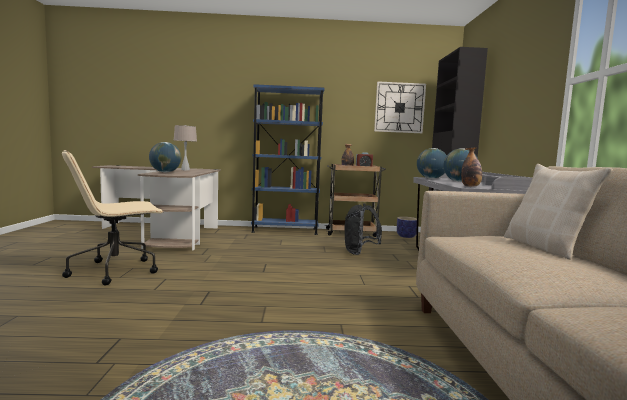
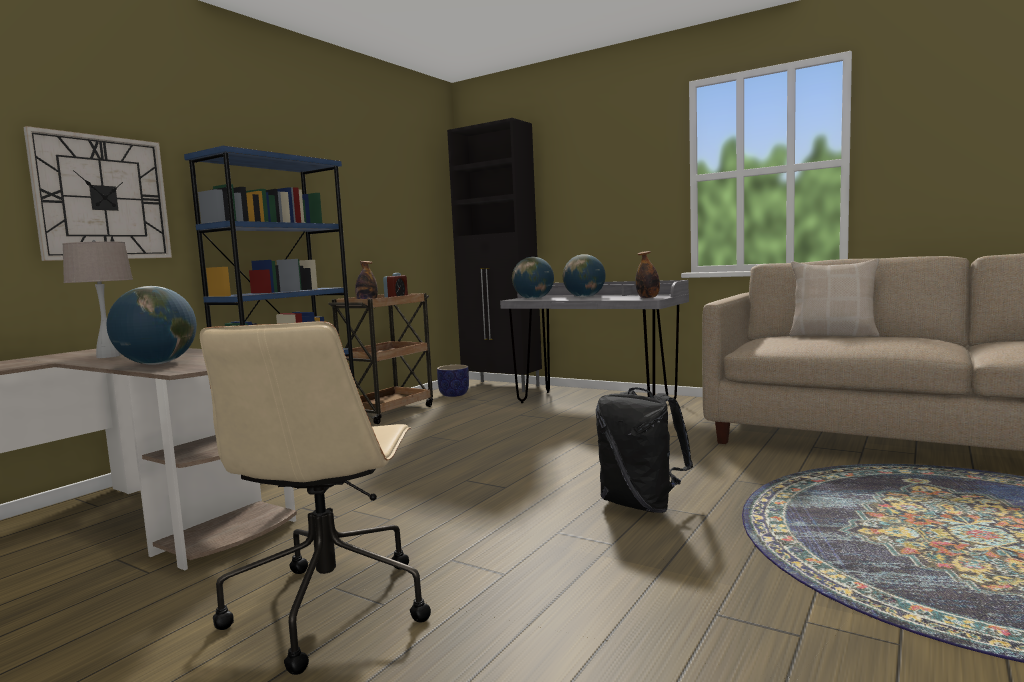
camera: 55 degrees left, 0 degrees up
black backpack [345,203,382,255] -> black backpack moved to [596,388,693,513]
wall clock [374,81,426,133] -> wall clock moved to [23,126,172,261]

